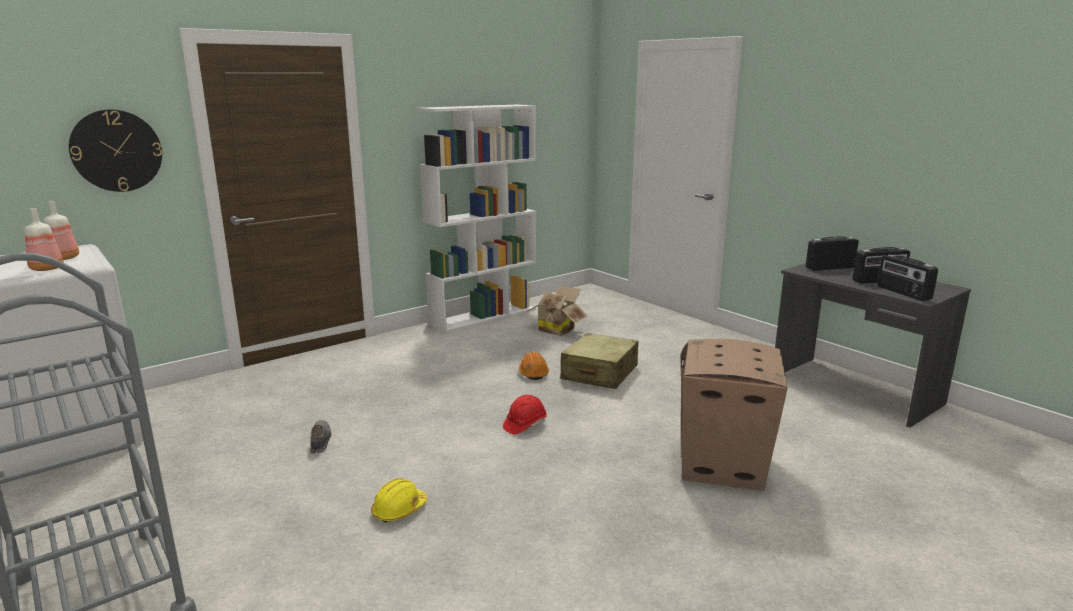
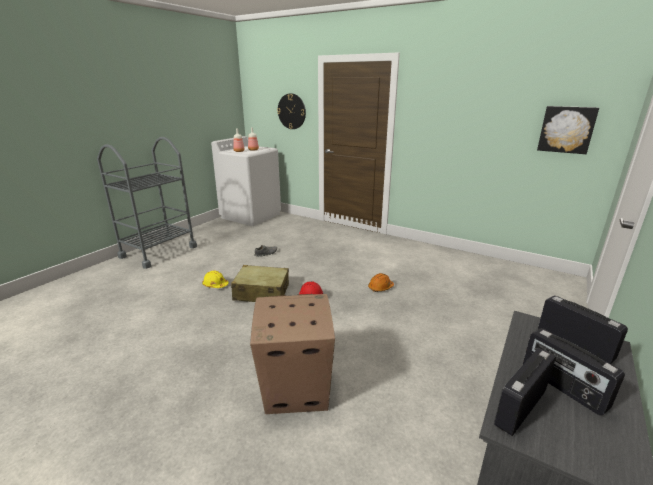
camera: 70 degrees right, 5 degrees up
white bookcase [417,105,536,333] -> none
cardboard box [526,286,588,336] -> none
beige suitcase [560,333,638,389] -> beige suitcase moved to [231,265,289,302]
none -> picture [537,106,599,154]

